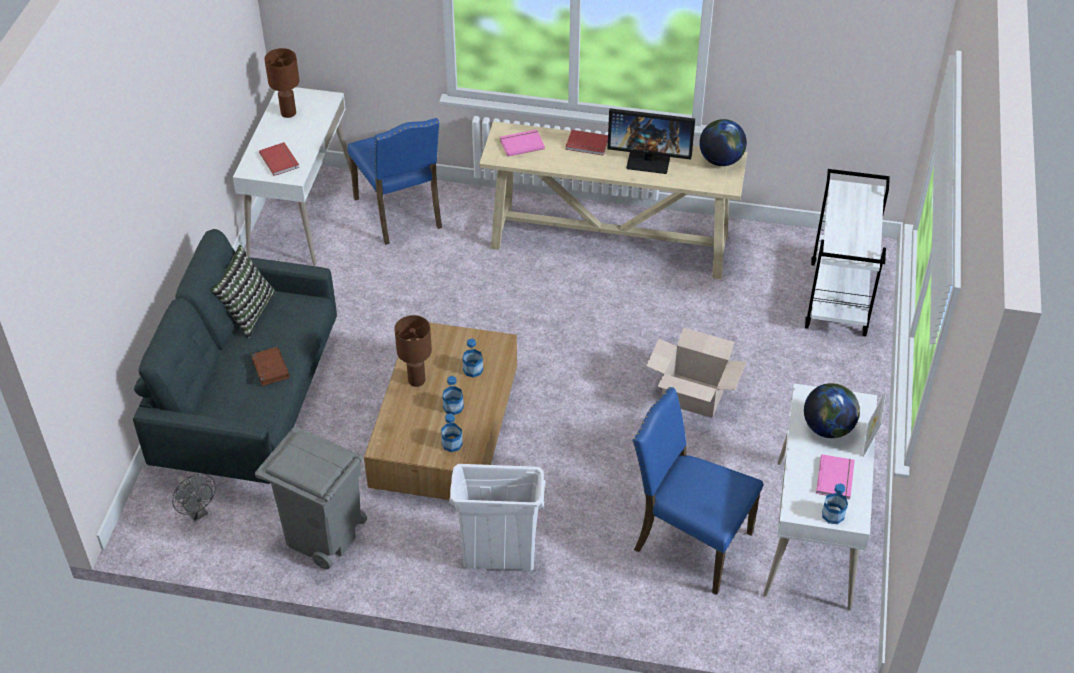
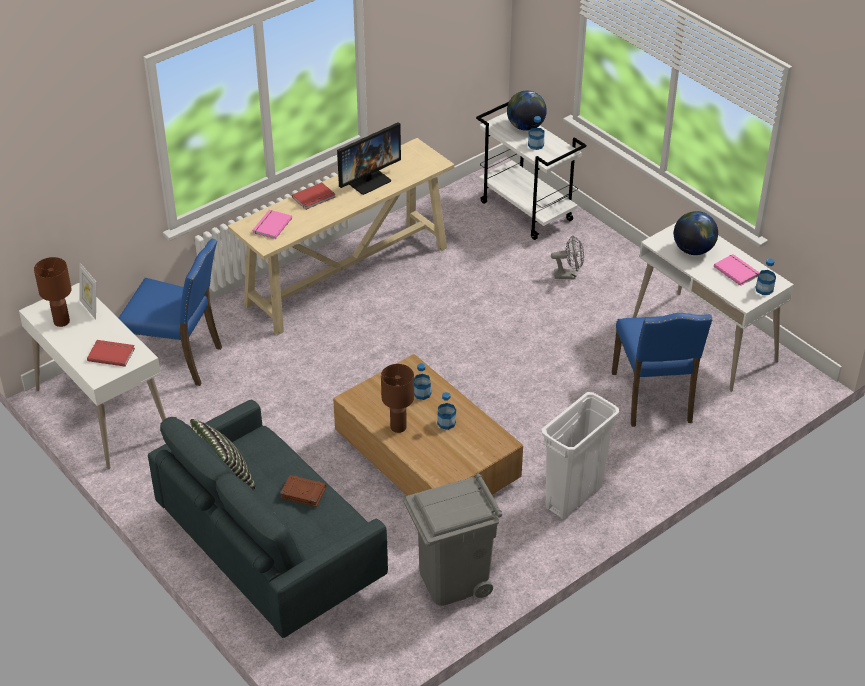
camera: 50 degrees left, 5 degrees down
grey fan [172,473,216,522] -> grey fan moved to [551,236,584,279]
bottle [441,414,463,452] -> bottle moved to [528,116,545,150]
blue chair [632,387,763,595] -> blue chair turned 75 degrees counterclockwise [612,313,712,427]
cardboard box [646,328,747,418] -> none
globe [699,119,747,166] -> globe moved to [507,91,547,131]
picture frame [863,391,886,457] -> picture frame moved to [79,263,96,320]

